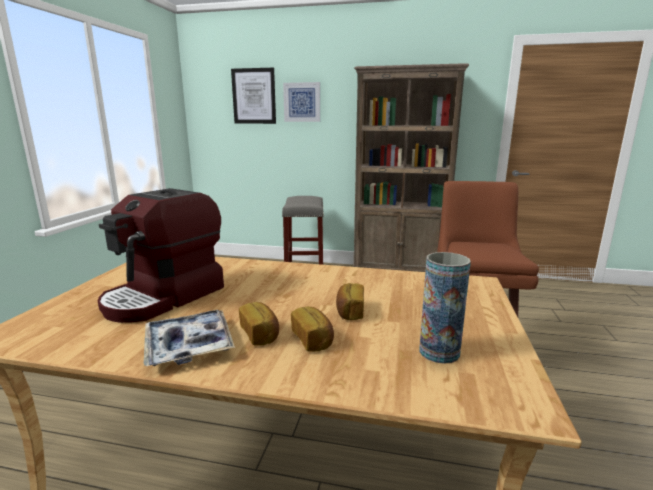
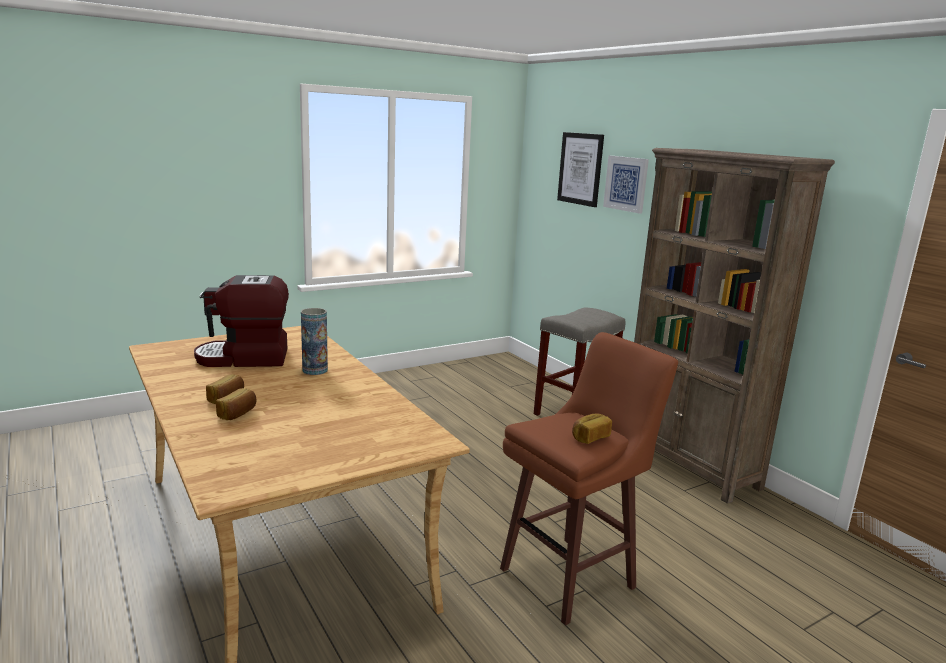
camera: 45 degrees right, 0 degrees up
tray [143,310,235,367] -> none
bread [336,283,364,320] -> bread moved to [572,414,612,444]
vase [419,252,471,364] -> vase moved to [301,308,328,375]

